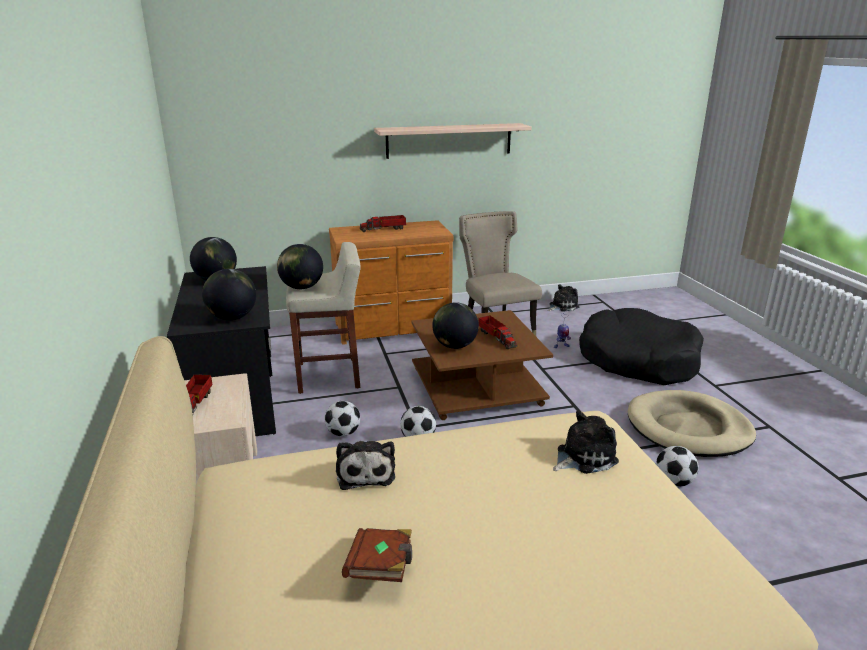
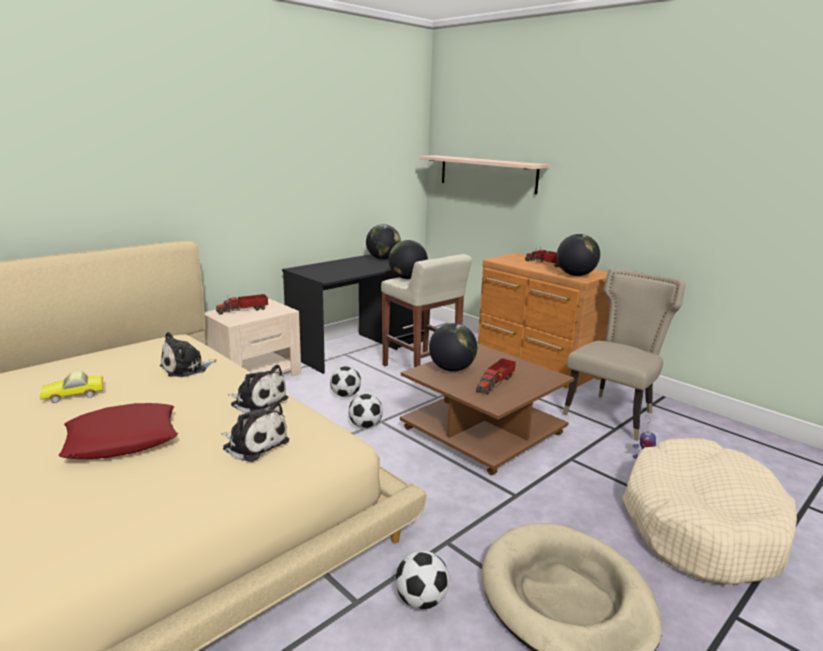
camera: 60 degrees right, 5 degrees down
globe [202,269,256,320] -> globe moved to [557,234,600,276]
brown book [342,528,412,582] -> toy car [40,371,103,403]
shelf [374,123,532,159] -> shelf moved to [419,155,550,194]
plush toy [548,284,579,311] -> plush toy moved to [228,365,288,413]
black dog bed [579,308,704,385] -> beige dog bed [623,438,797,585]
none -> red pillow [59,403,178,459]

